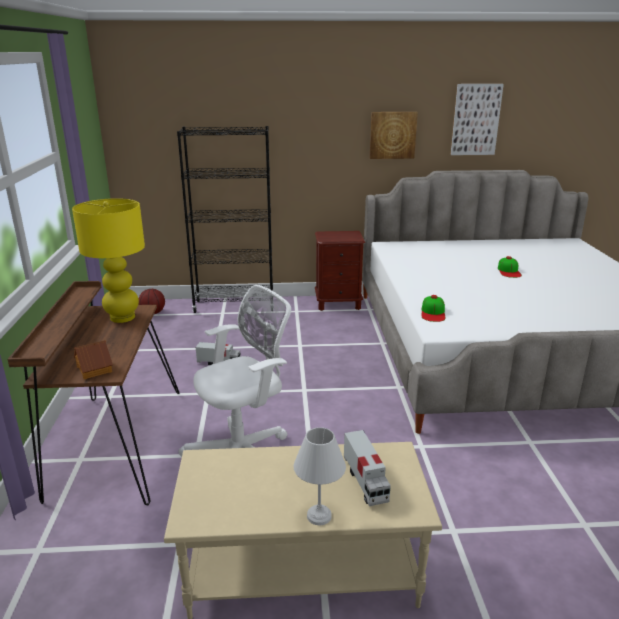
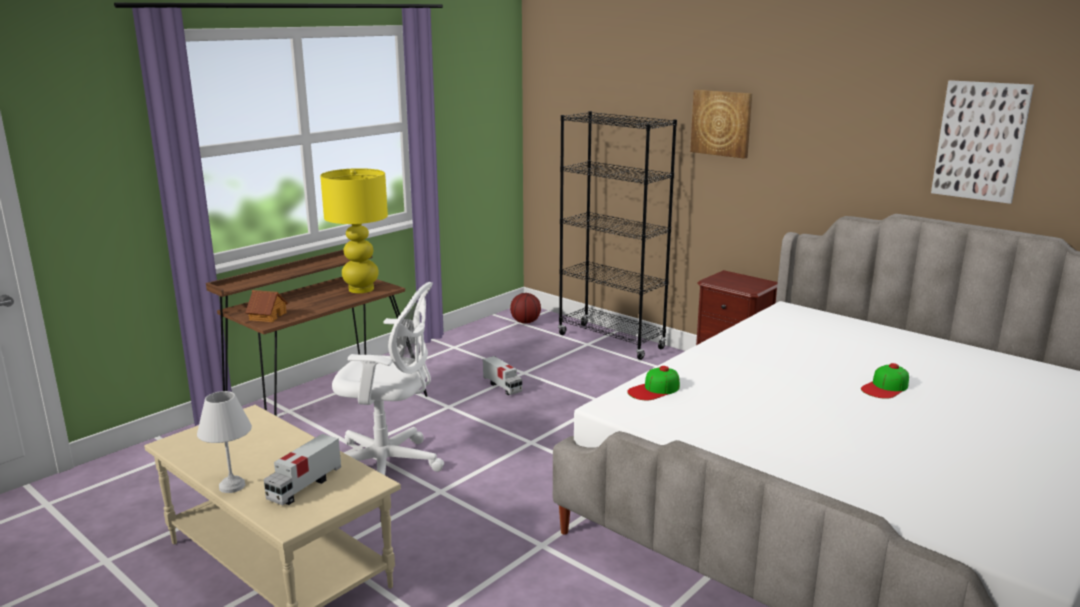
camera: 45 degrees right, 5 degrees down
picture [370,112,418,159] -> picture moved to [690,90,752,159]

